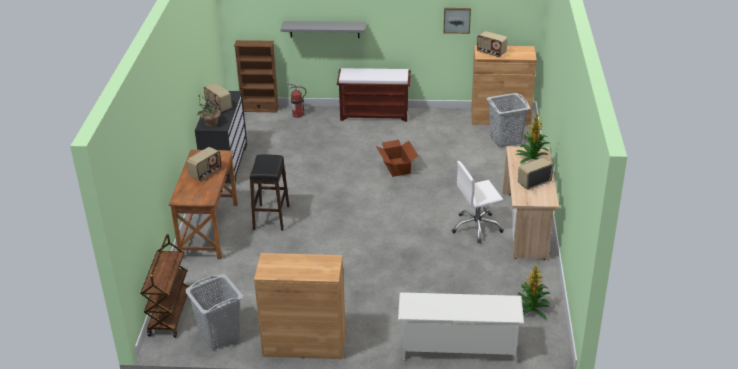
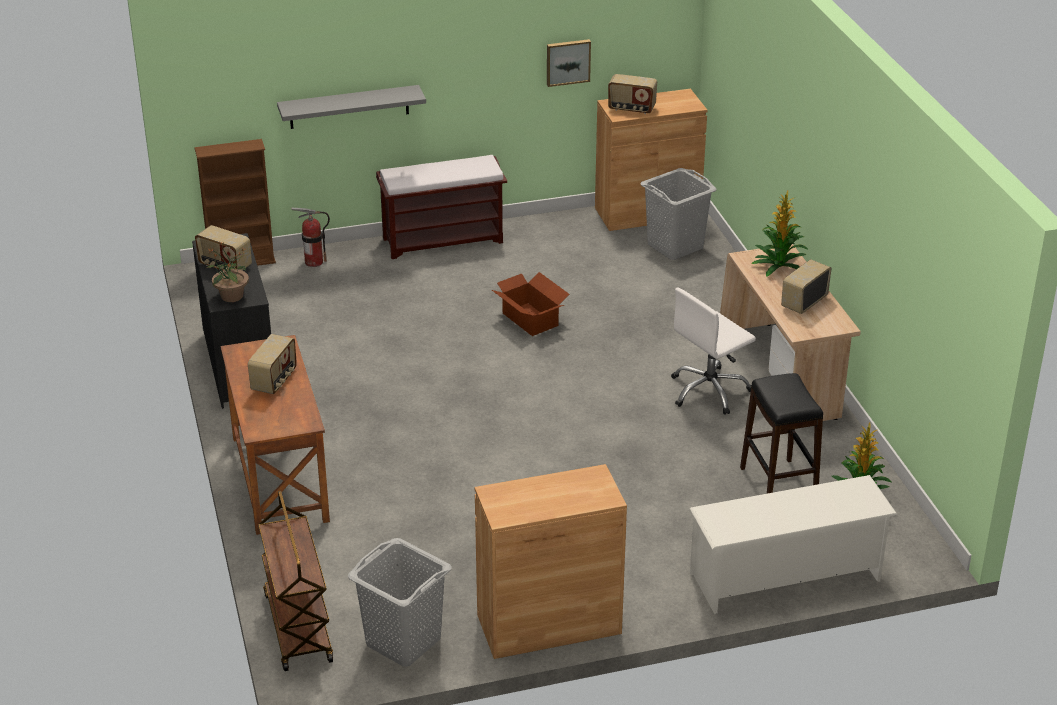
camera: 20 degrees left, 0 degrees up
black stool [250,154,289,231] -> black stool moved to [740,373,823,494]

